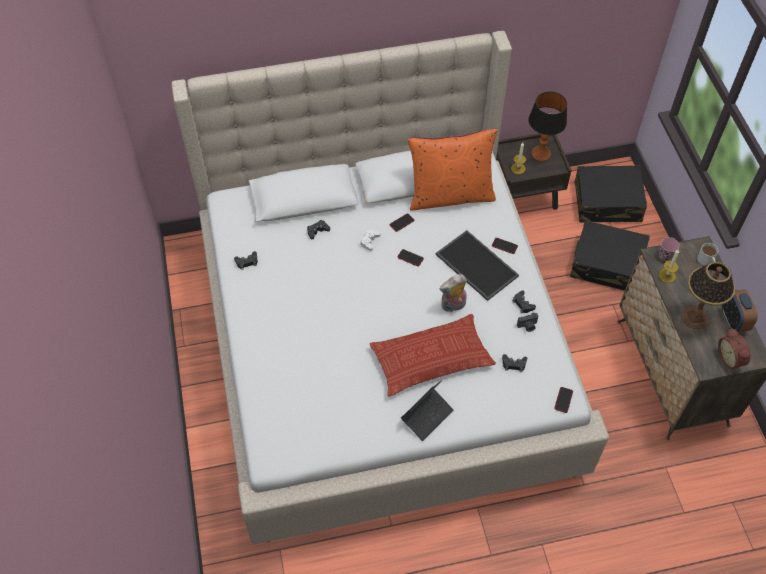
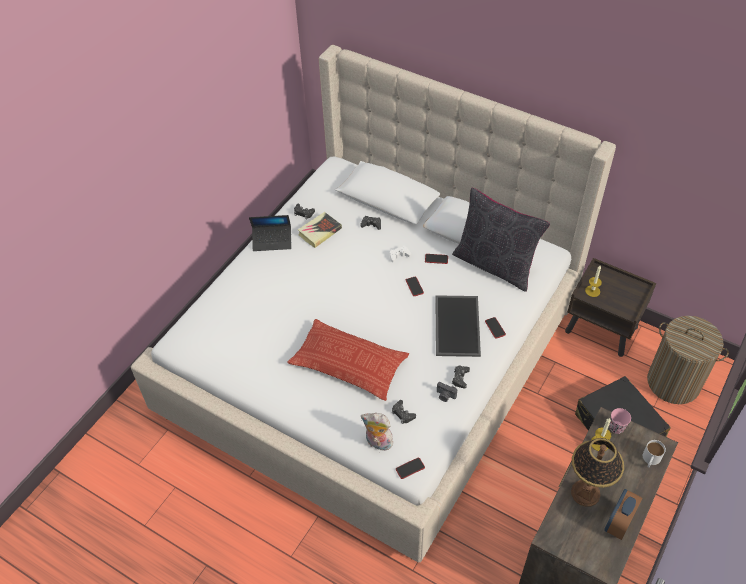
camera: 45 degrees right, 5 degrees down
laptop [401,380,453,441] -> laptop moved to [249,215,292,251]
orange pillow [408,129,497,211] -> black pillow [452,188,550,292]
plush toy [440,274,467,313] -> plush toy moved to [361,413,393,451]
table lamp [528,92,567,162] -> none
black suitcase [574,165,647,222] -> laundry basket [647,316,729,404]
alarm clock [718,328,750,371] -> none
none -> book [298,212,342,248]

